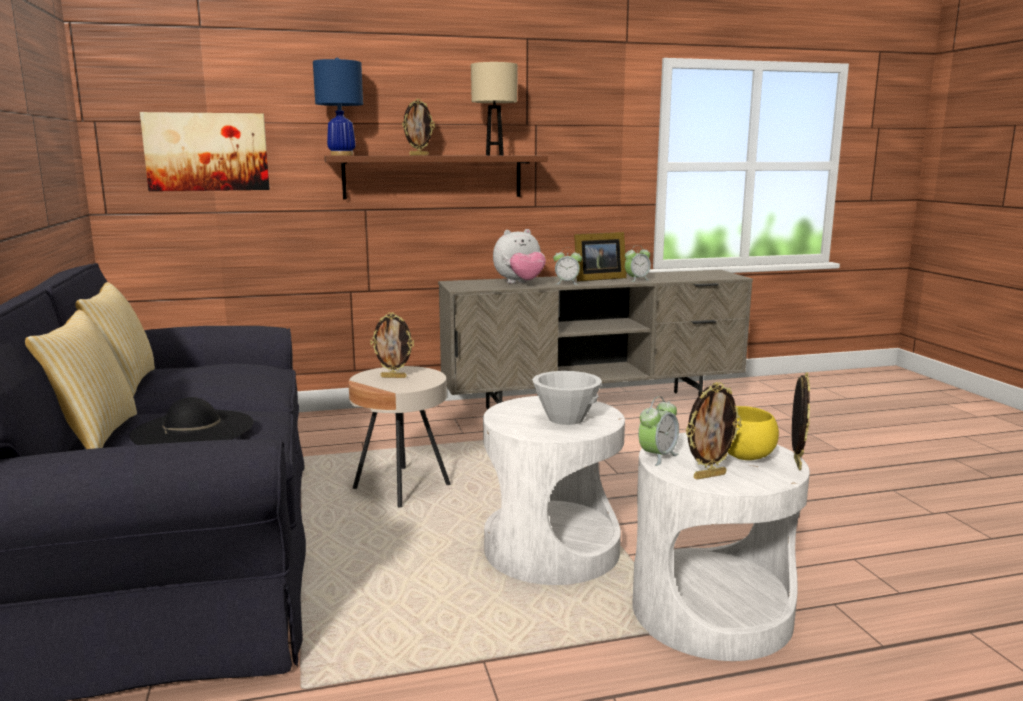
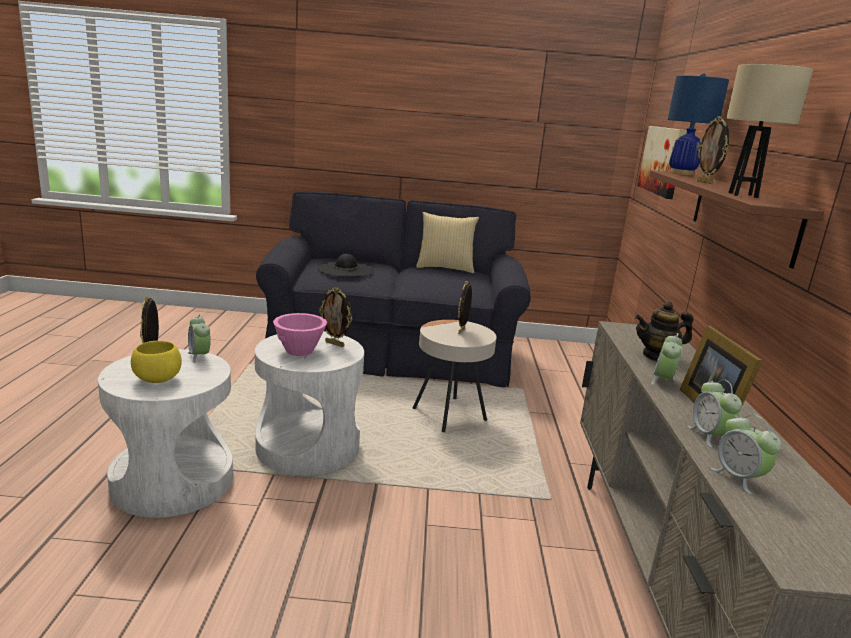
camera: 105 degrees right, 5 degrees up
pillow [25,310,137,449] -> none
plush toy [493,229,546,284] -> teapot [635,302,694,361]
white bowl [532,371,602,425] -> pink bowl [273,313,327,356]
picture frame [792,372,810,470] -> picture frame moved to [319,287,352,347]
none -> alarm clock [711,414,781,494]

